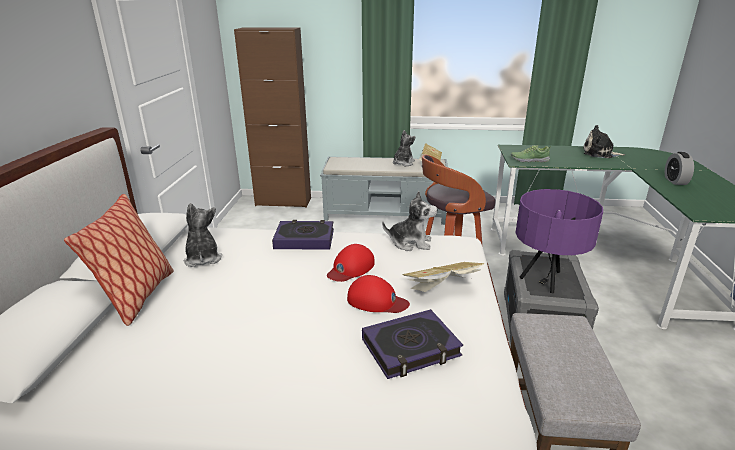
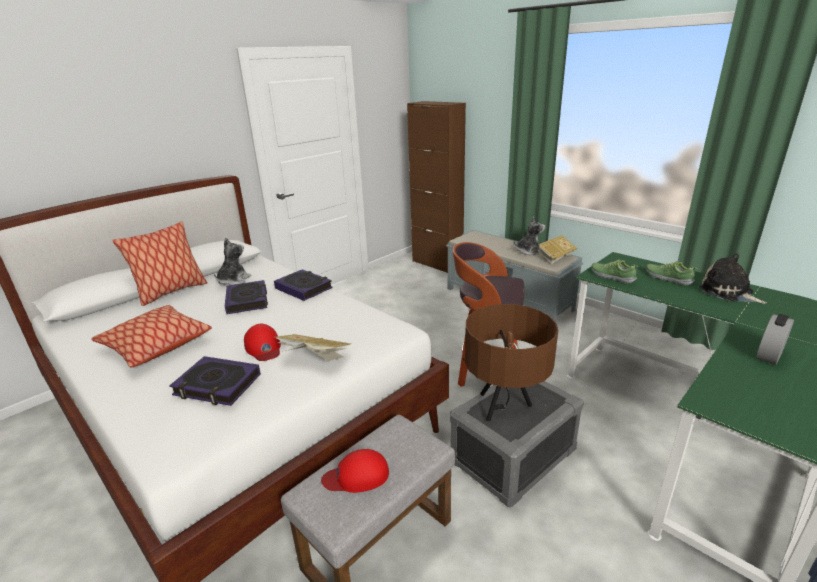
camera: 40 degrees right, 0 degrees up
red cap [327,244,375,282] -> red cap moved to [321,449,389,493]
plush toy [382,191,438,251] -> none
purple table lamp [516,189,603,293] -> brown table lamp [465,304,558,422]
none -> pillow [91,305,212,368]
none -> book [225,280,268,314]
none -> shoe [646,261,697,286]

